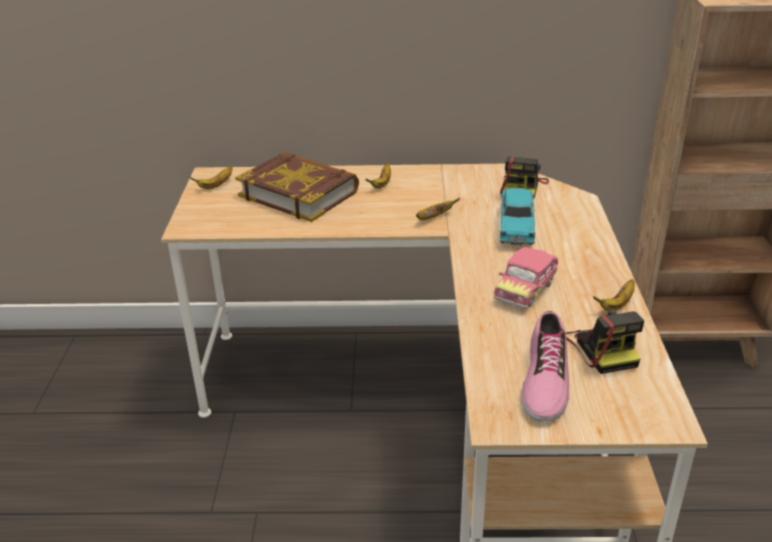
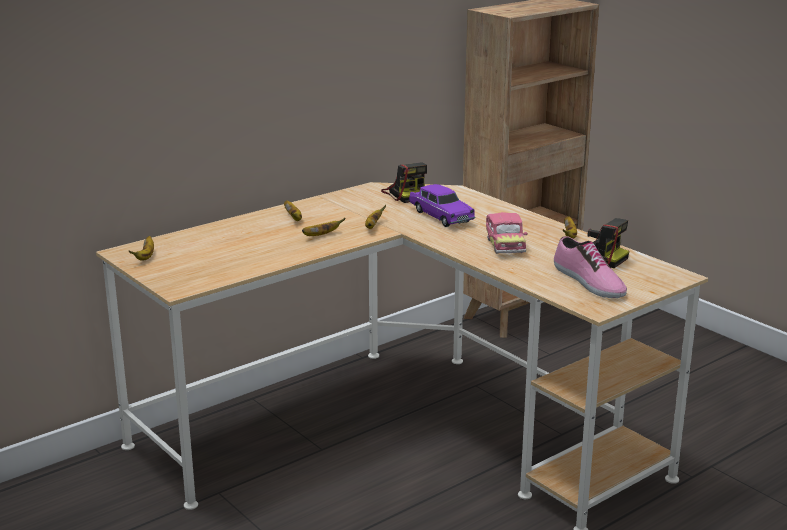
camera: 40 degrees left, 10 degrees down
book [235,152,359,222] -> none
turquoise toy car [500,189,535,245] -> purple toy car [408,184,476,227]
none -> banana [302,218,345,236]

